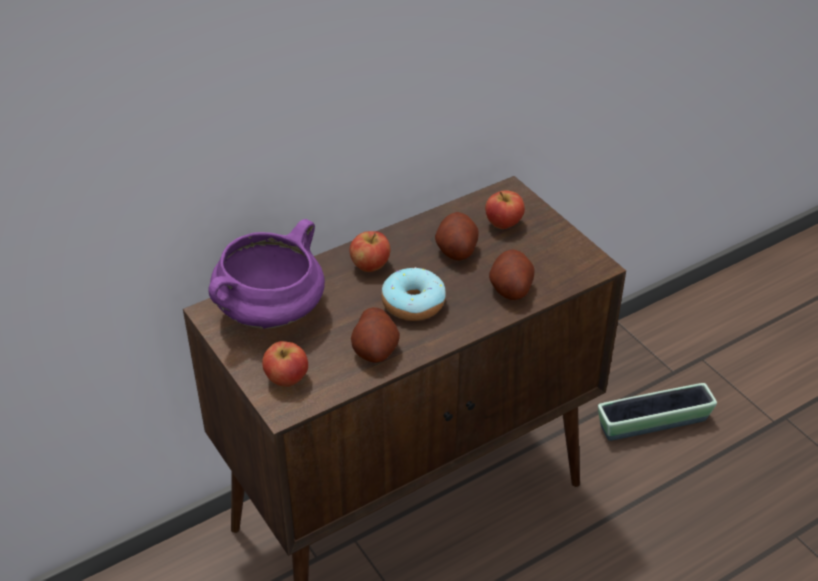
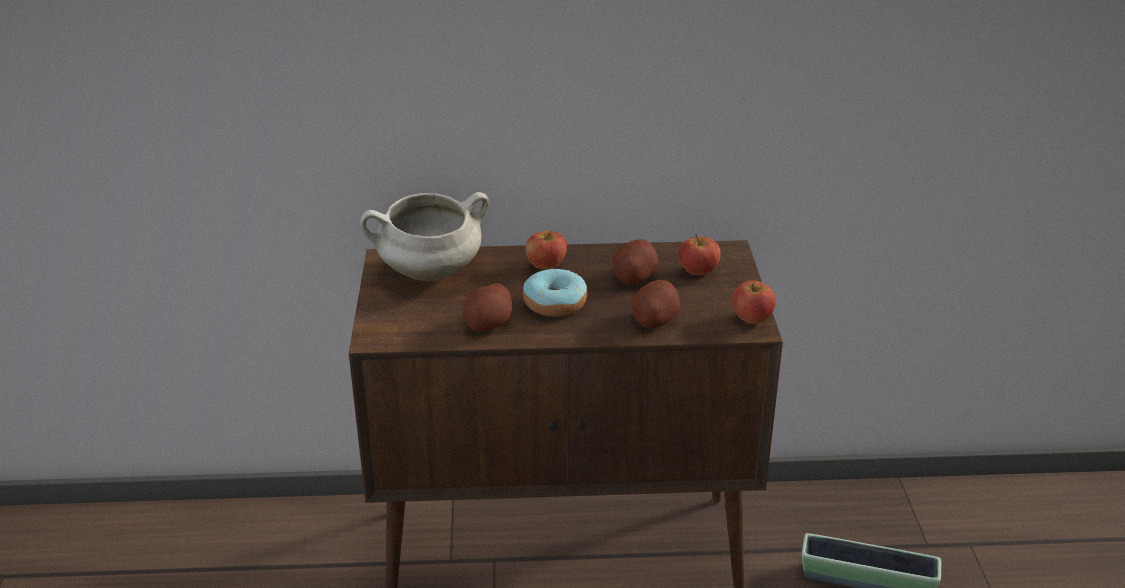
camera: 30 degrees right, 10 degrees down
purple cooking pot [208,219,325,329] -> white cooking pot [360,192,489,281]
apple [262,341,308,387] -> apple moved to [733,280,776,324]

